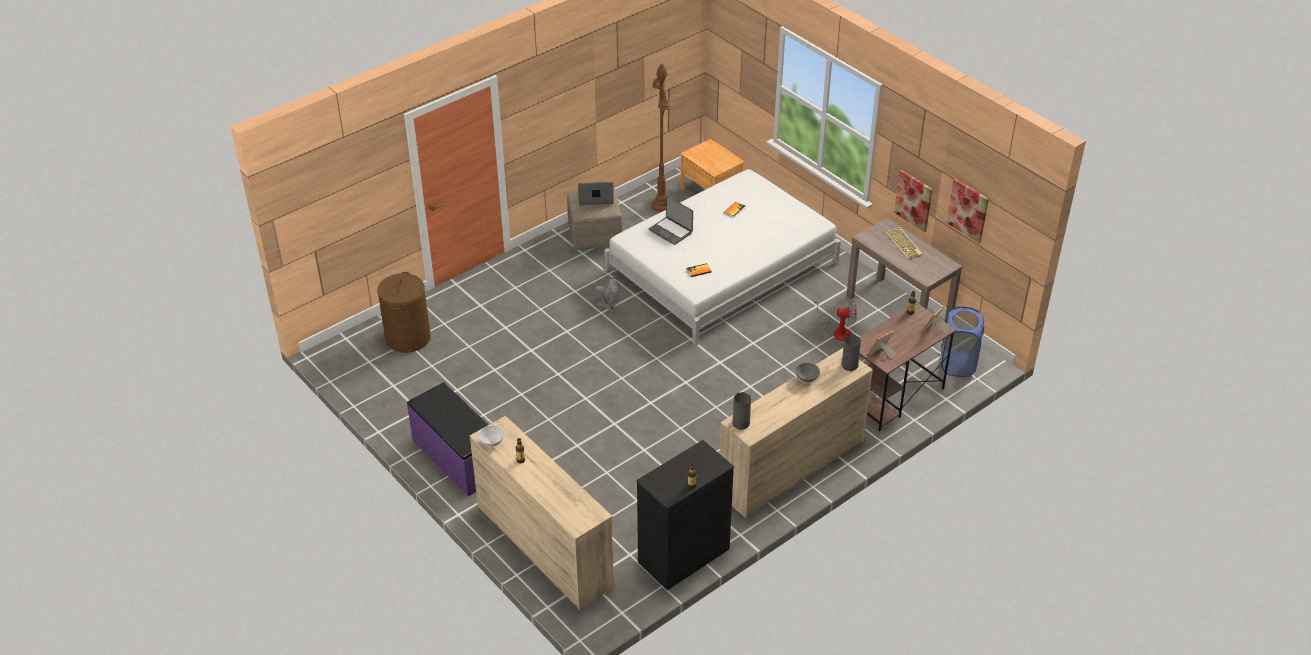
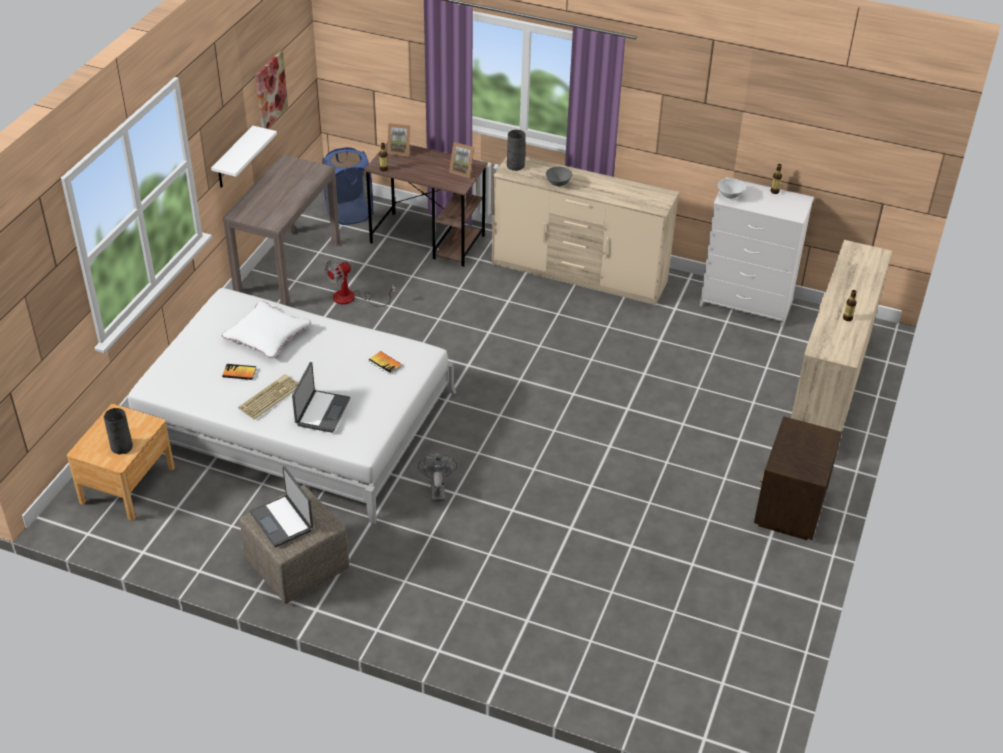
camera: 120 degrees left, 0 degrees up
brown laundry basket [377,272,431,353] -> none
purple bench [407,382,488,496] -> brown nightstand [754,416,842,540]
white bowl [479,425,504,446] -> white bowl moved to [718,178,745,199]
black dresser [636,440,734,590] -> white dresser [700,177,814,326]
brown floor lamp [651,63,671,212] -> none
grey vase [732,392,751,430] -> grey vase moved to [104,408,133,455]
fan [814,299,857,341] -> fan turned 105 degrees counterclockwise [325,261,395,307]
keyboard [885,227,922,259] -> keyboard moved to [238,374,298,420]
picture [894,170,933,232] -> white shelf [211,126,277,188]
none -> white pillow [222,301,311,358]

